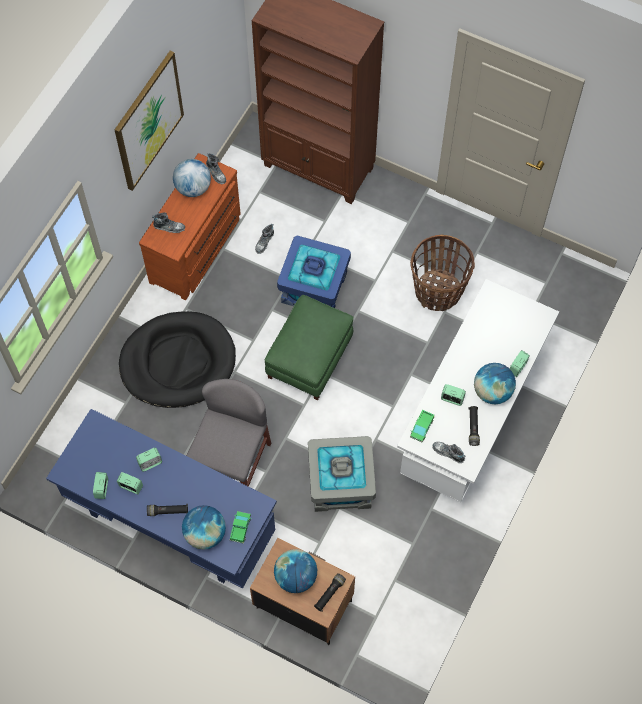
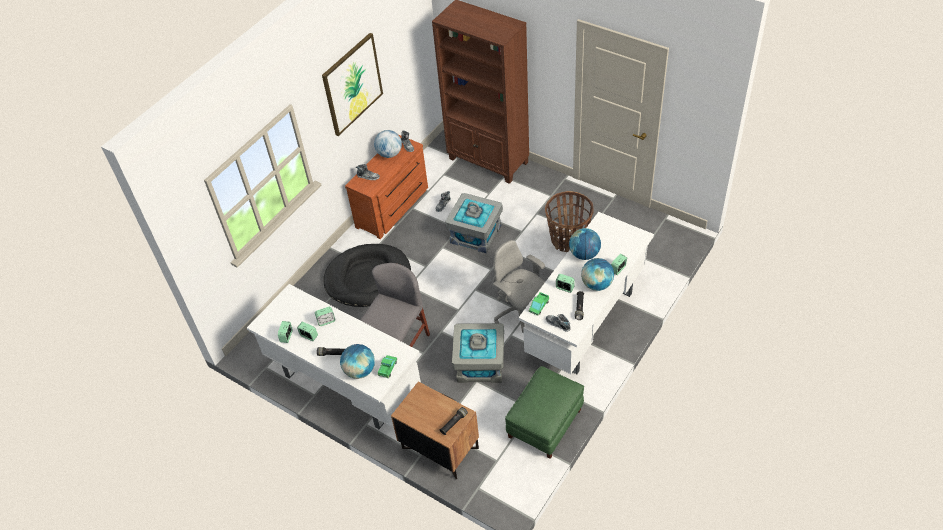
camera: 10 degrees right, 15 degrees down
blue desk [46,409,277,588] -> white desk [247,284,421,429]
green ottoman [265,295,353,400] -> green ottoman moved to [505,366,584,459]
globe [274,549,317,593] -> globe moved to [569,228,601,260]
blue storage box [277,236,351,308] -> grey storage box [445,193,503,253]
none -> grey office chair [493,240,545,334]

